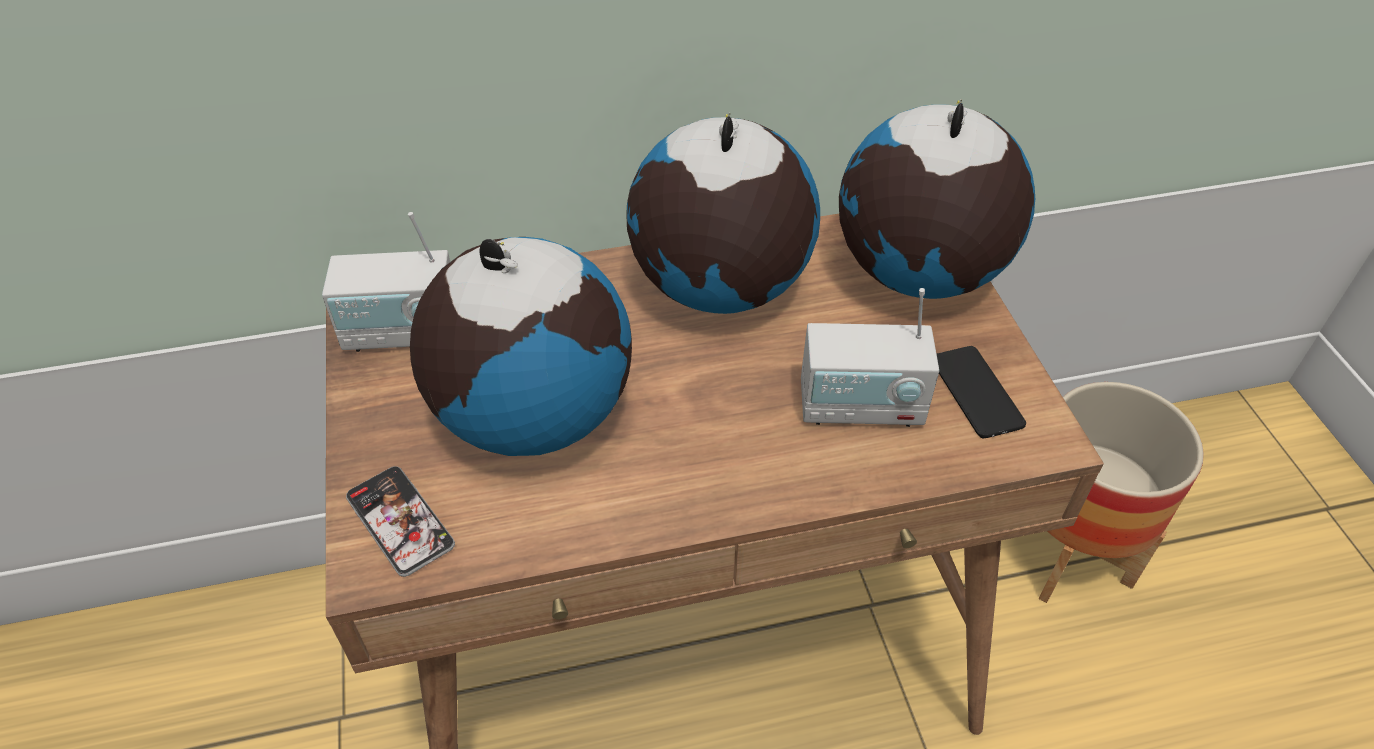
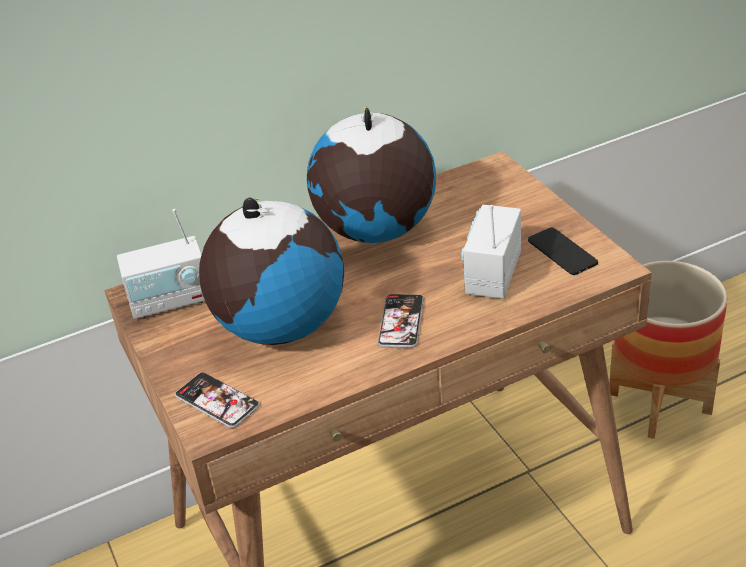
camera: 10 degrees left, 10 degrees down
radio [801,288,939,427] -> radio turned 120 degrees clockwise [461,205,521,299]
globe [839,99,1035,299] -> none
none -> phone [378,294,424,348]

